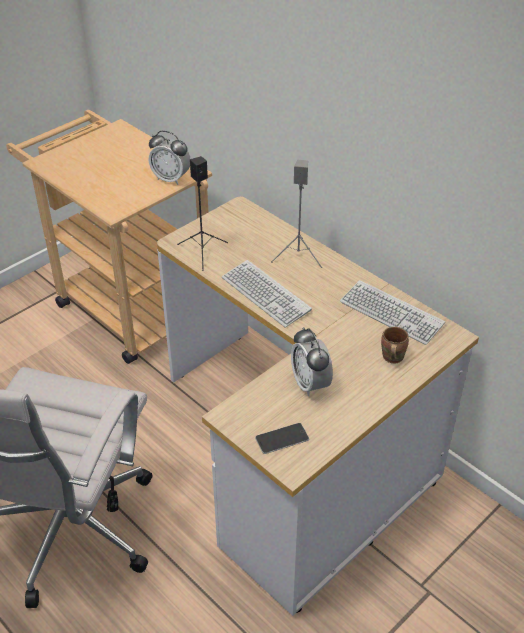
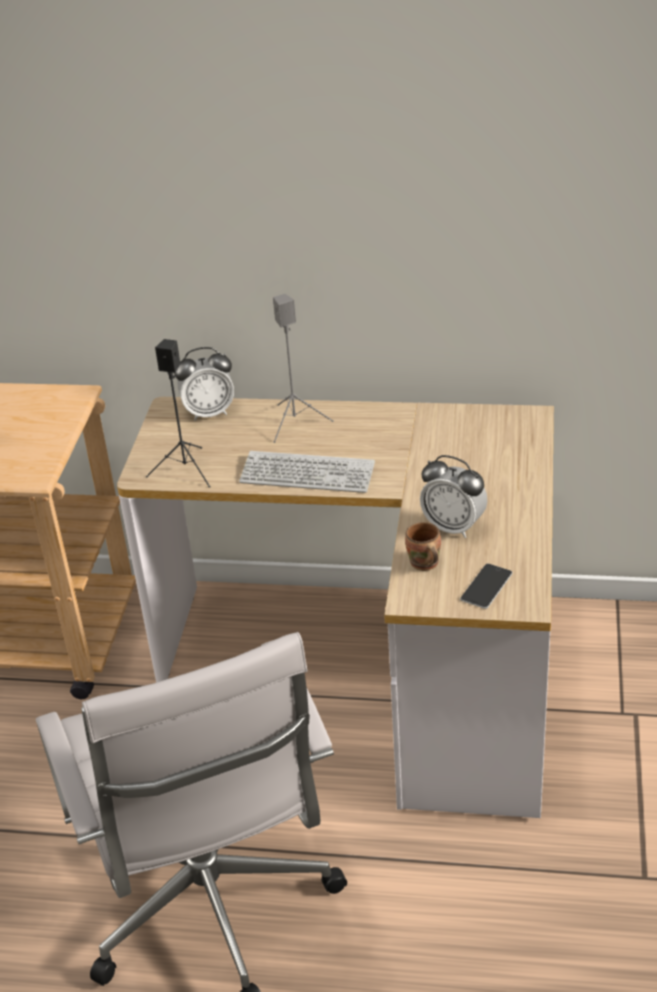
camera: 35 degrees left, 5 degrees down
alarm clock [149,131,190,185] -> alarm clock moved to [175,347,234,421]
keyboard [340,280,445,345] -> none
brown mug [381,327,409,363] -> brown mug moved to [405,522,441,571]

